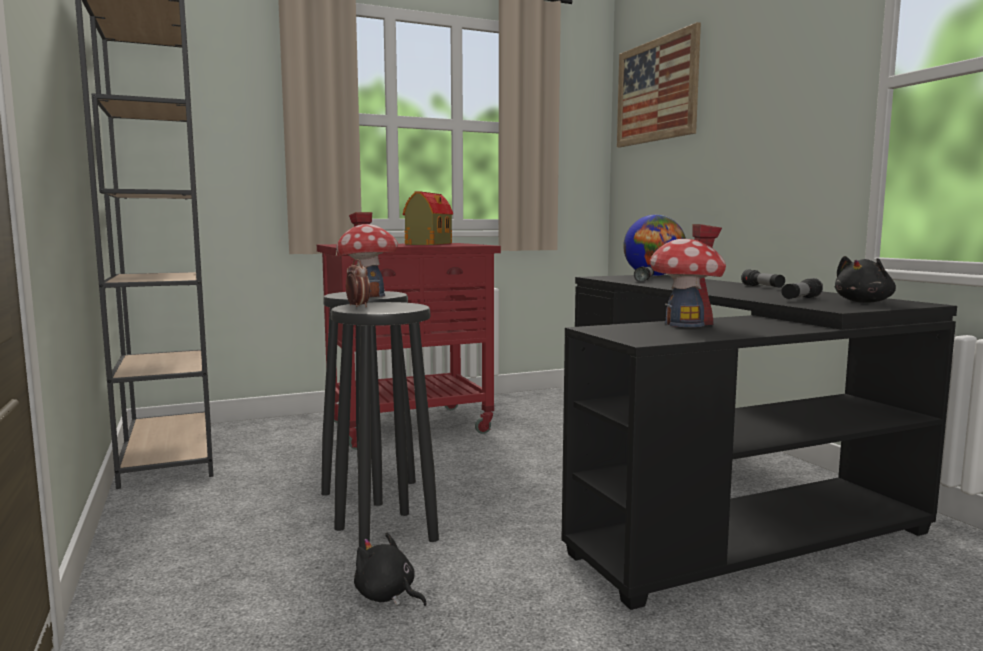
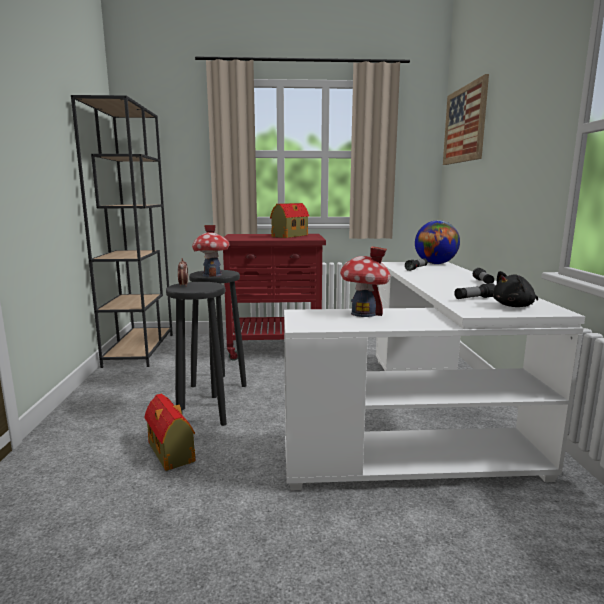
camera: 20 degrees right, 5 degrees up
black plush toy [354,533,427,606] -> toy house [144,393,195,471]
black desk [561,275,957,610] -> white desk [284,262,585,490]

